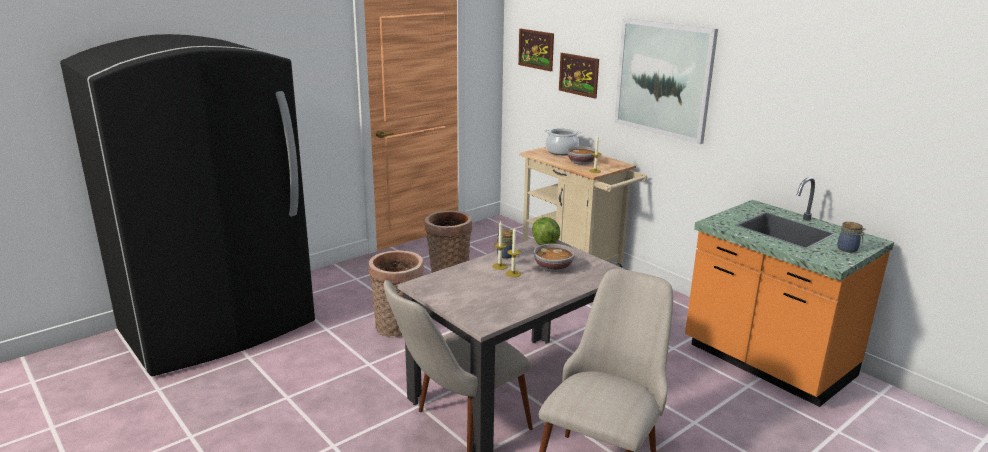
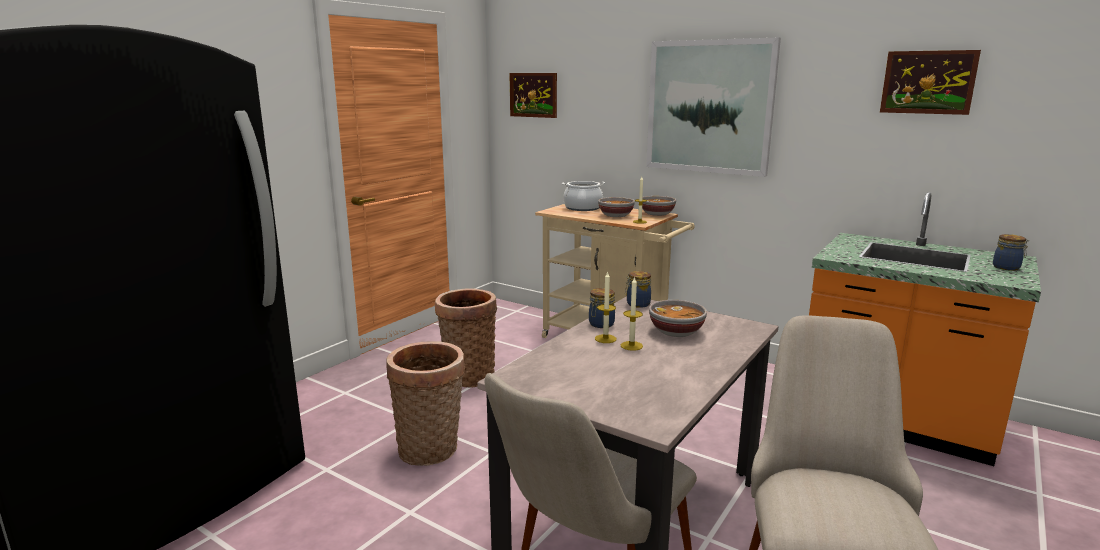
camera: 15 degrees left, 5 degrees down
lettuce [532,217,560,245] -> jar [625,271,651,308]
picture [559,53,599,99] -> picture moved to [880,50,981,115]
none -> bowl [642,196,676,216]

